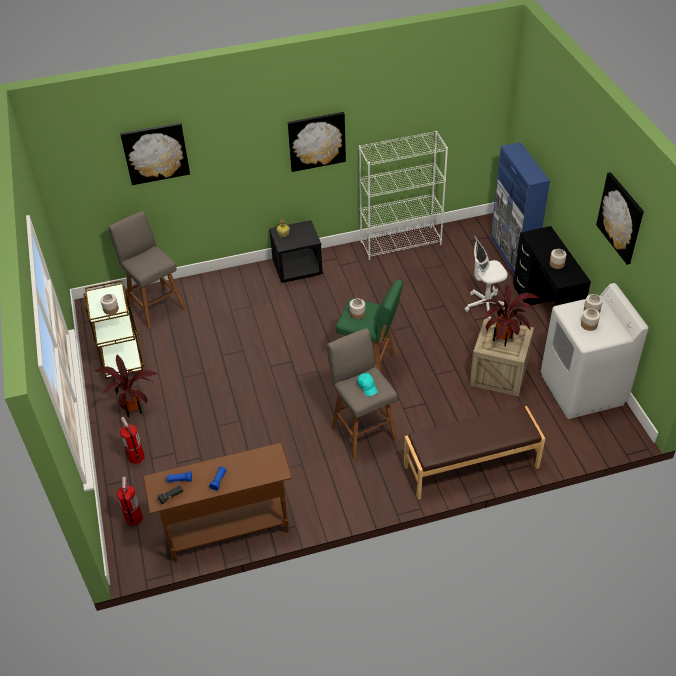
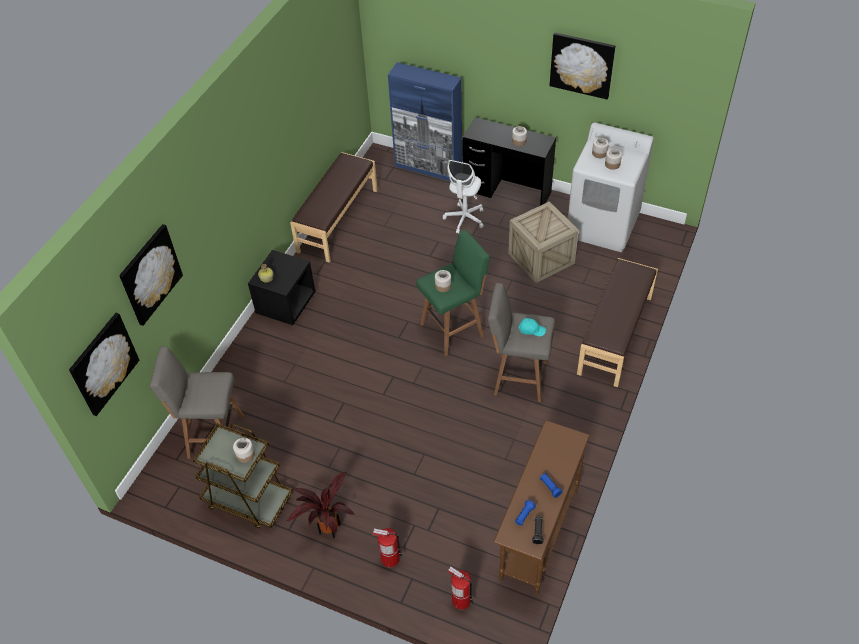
camera: 50 degrees left, 5 degrees up
picture [288,112,346,172] -> picture moved to [69,313,139,416]
white bookcase [359,131,448,260] -> brown bench [290,152,378,263]
potted plant [482,285,540,347] -> none

